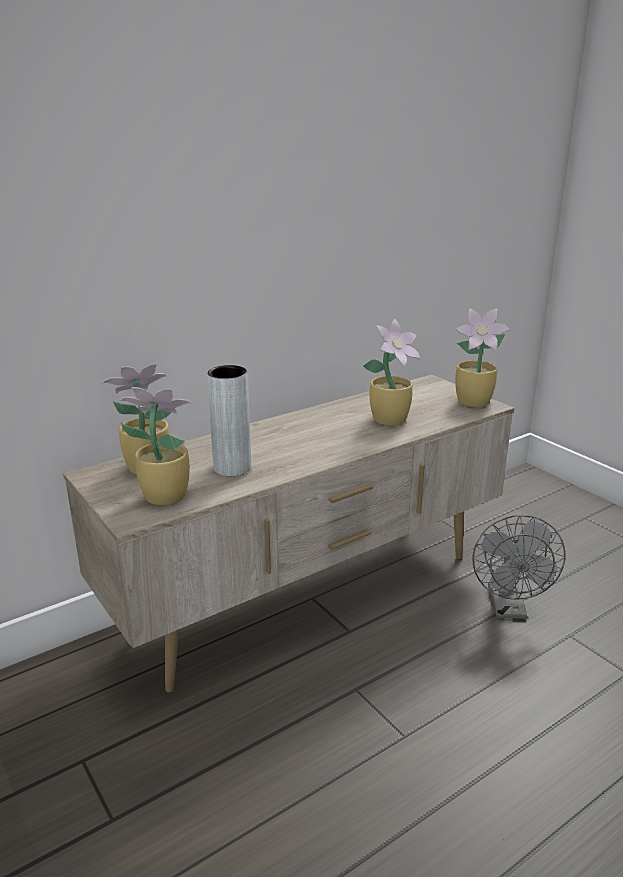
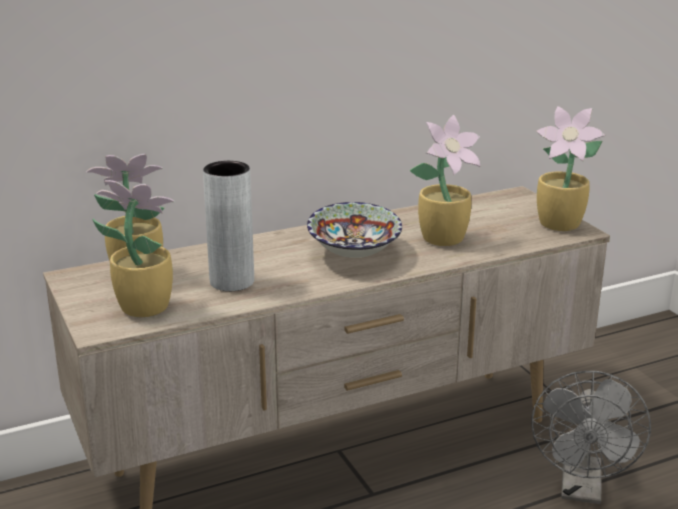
camera: 10 degrees right, 0 degrees up
none -> bowl [307,202,402,258]

